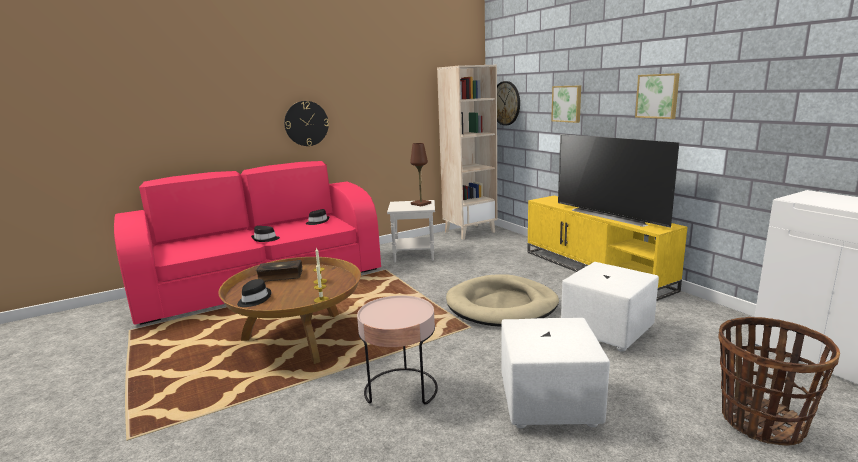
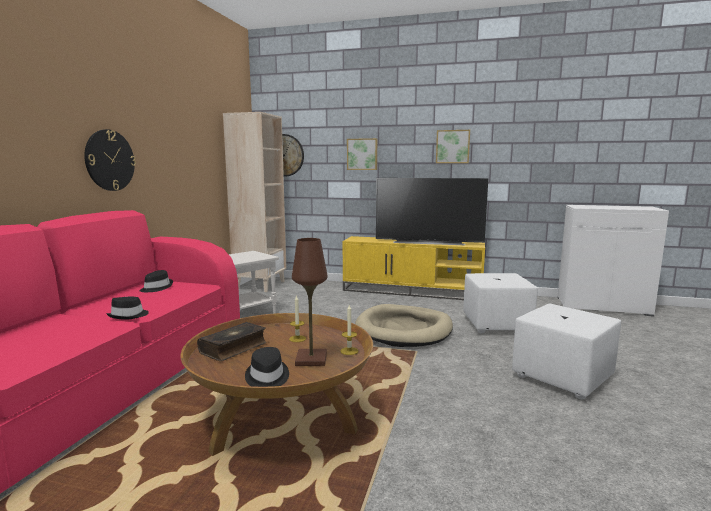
camera: 45 degrees left, 5 degrees down
pink side table [357,295,438,405] -> none
brown table lamp [410,143,431,206] -> brown table lamp moved to [292,238,328,366]
basket [719,317,840,446] -> none

